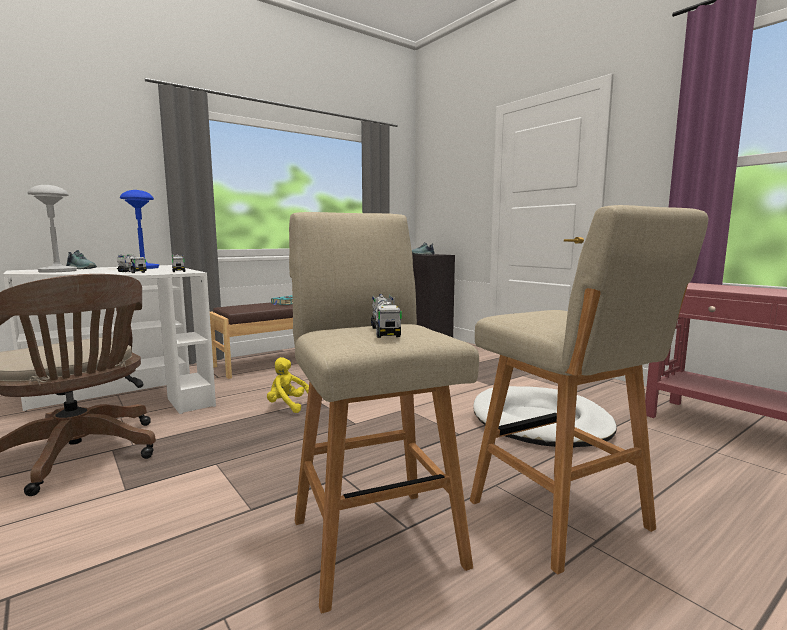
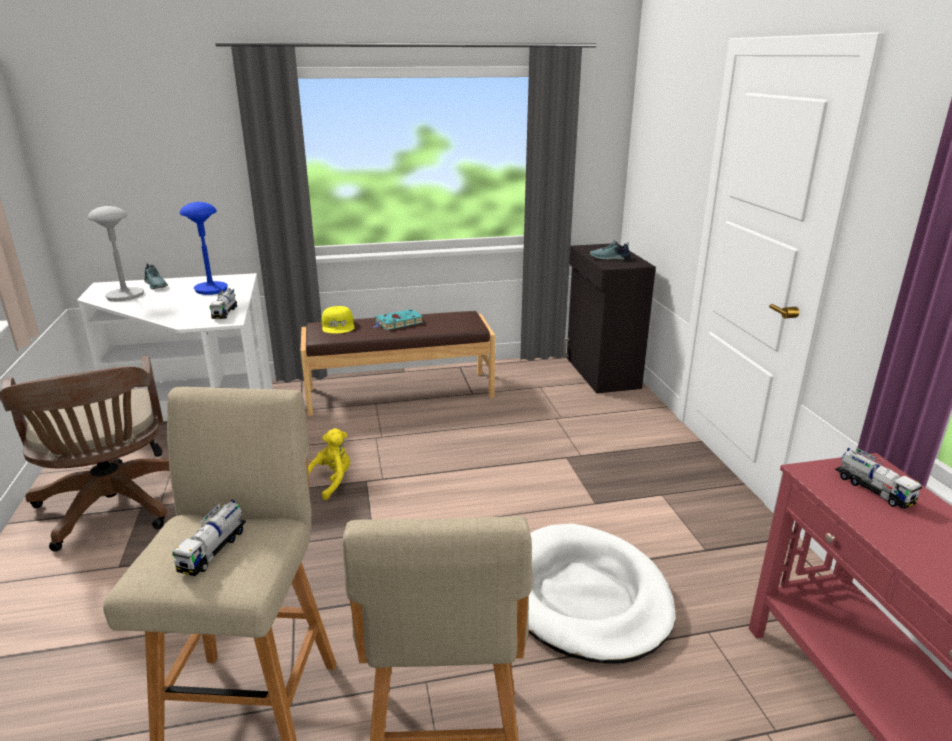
camera: 25 degrees right, 15 degrees up
toy truck [117,255,147,273] -> toy truck moved to [835,447,922,509]
yellow plush toy [267,357,309,413] -> yellow plush toy turned 75 degrees clockwise [308,428,350,500]
none -> yellow cap [321,306,355,334]

